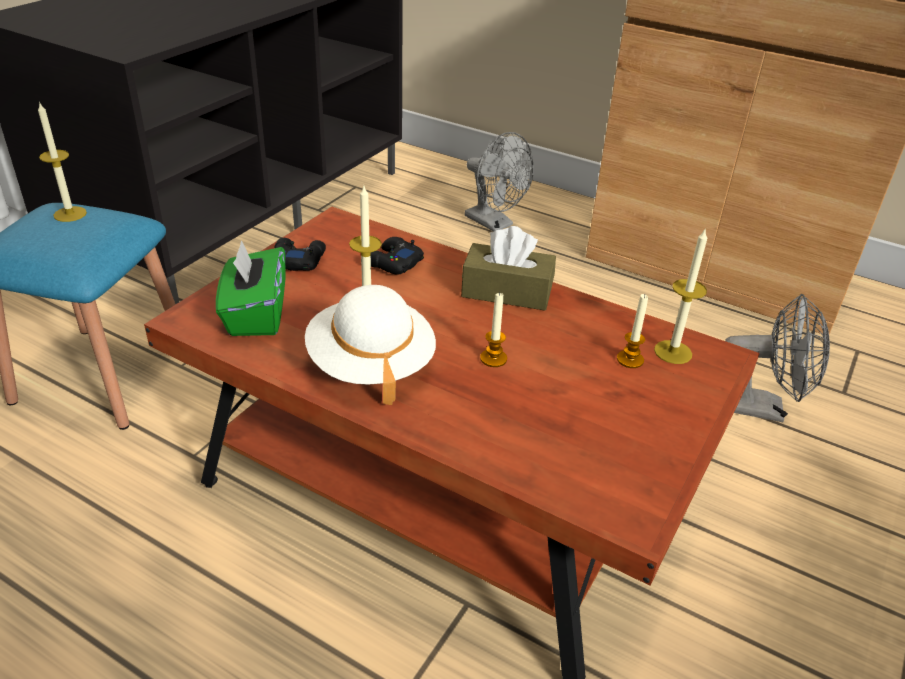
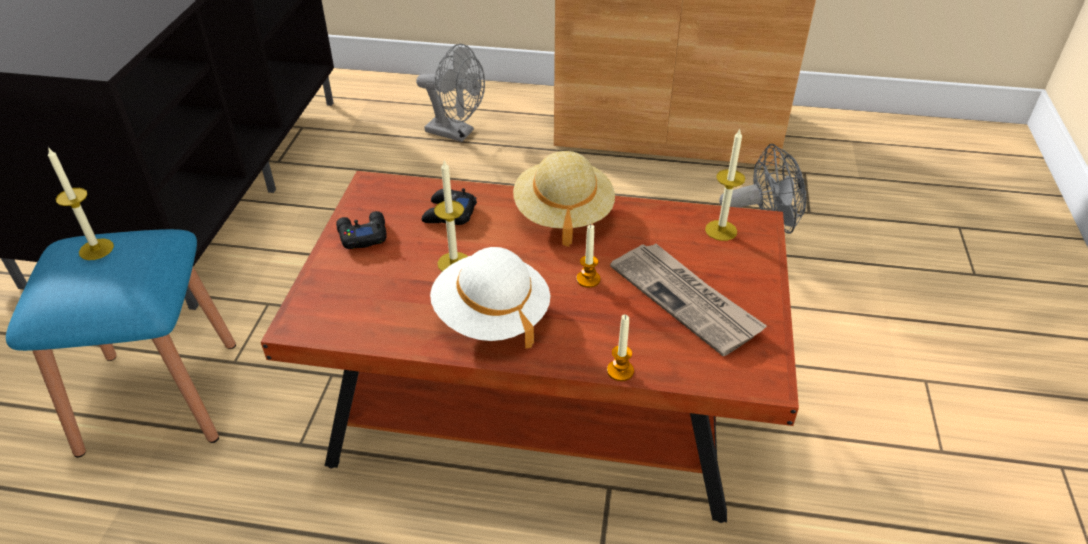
camera: 20 degrees left, 5 degrees up
green tissue box [216,240,285,336] -> none
brown tissue box [461,226,556,311] -> beige hat [513,151,615,247]
candle [617,294,648,368] -> candle moved to [607,314,634,381]
none -> newspaper [610,244,767,356]

